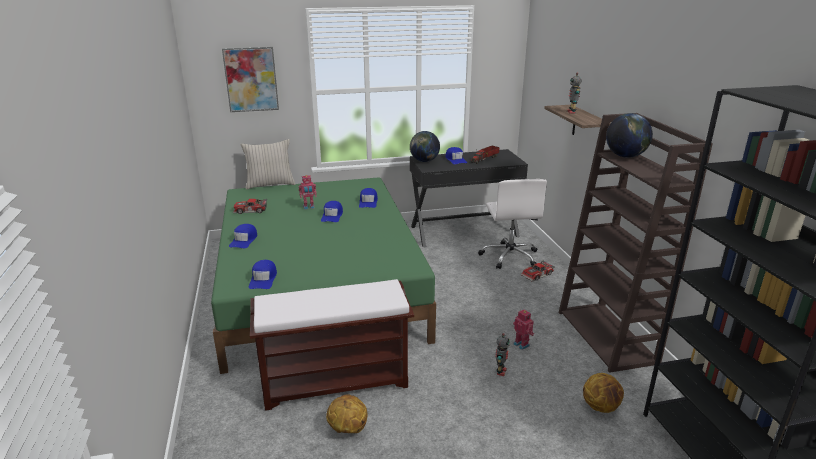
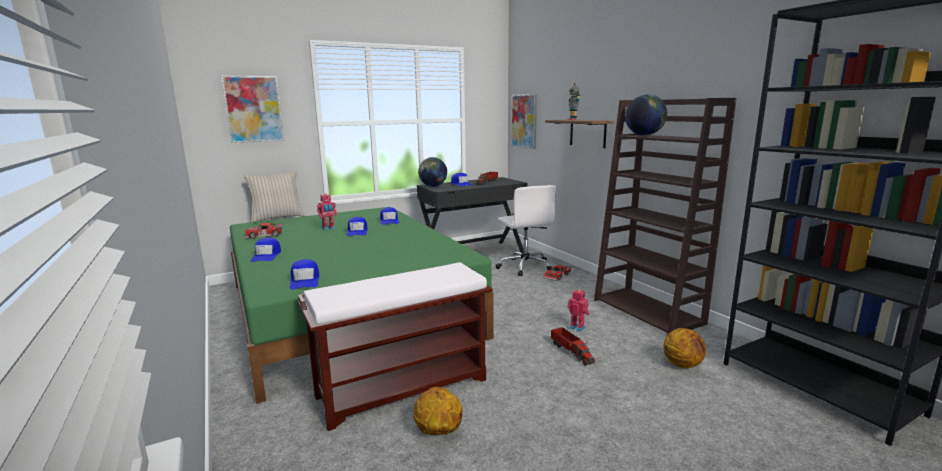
camera: 15 degrees left, 10 degrees down
toy robot [495,333,510,376] -> toy truck [551,327,595,366]
none -> picture [511,94,537,149]

